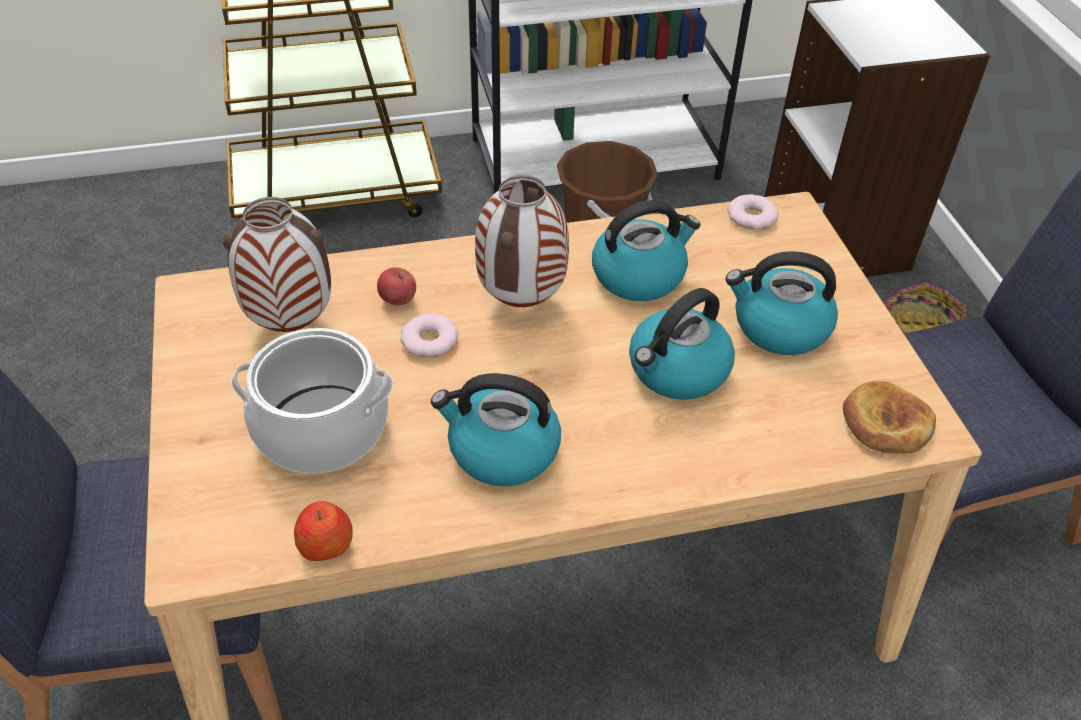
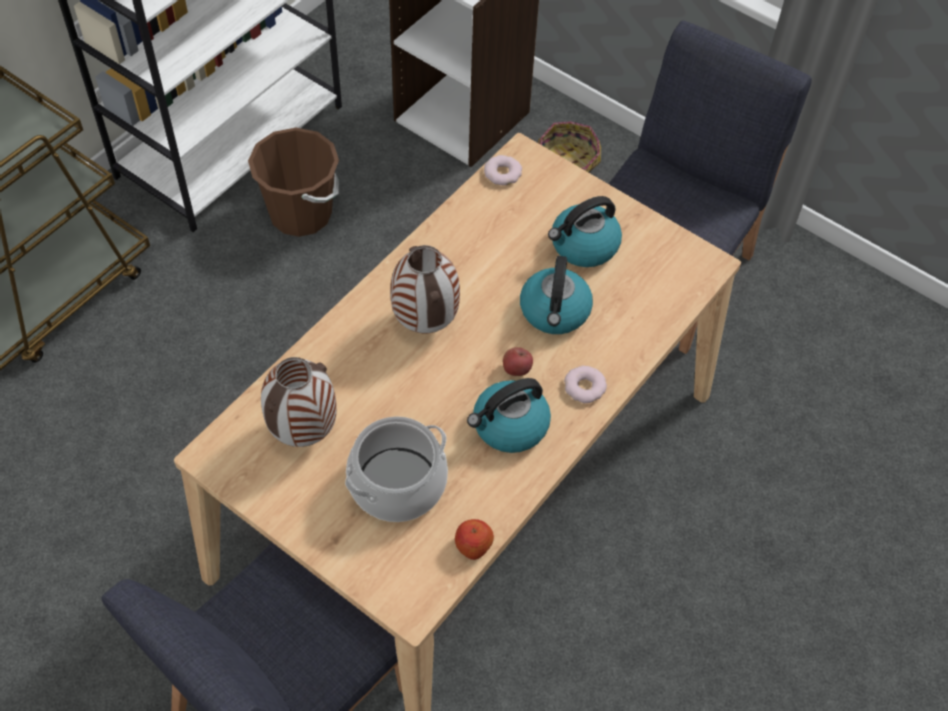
camera: 40 degrees left, 10 degrees up
apple [377,267,416,305] -> apple moved to [503,347,533,376]
donut [401,314,458,358] -> donut moved to [564,366,607,403]
kettle [592,200,701,301] -> none
bread [843,381,936,454] -> none

